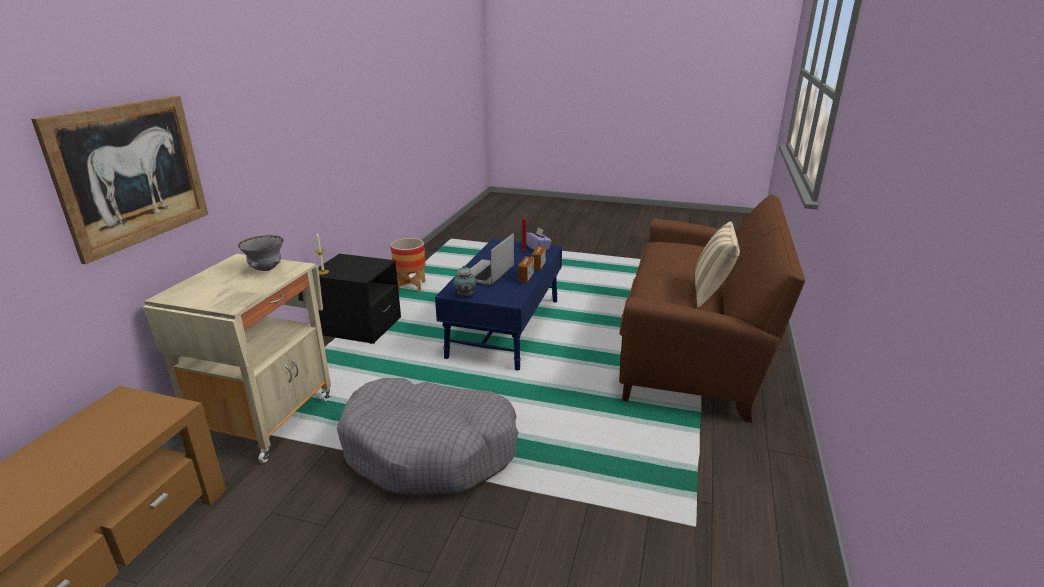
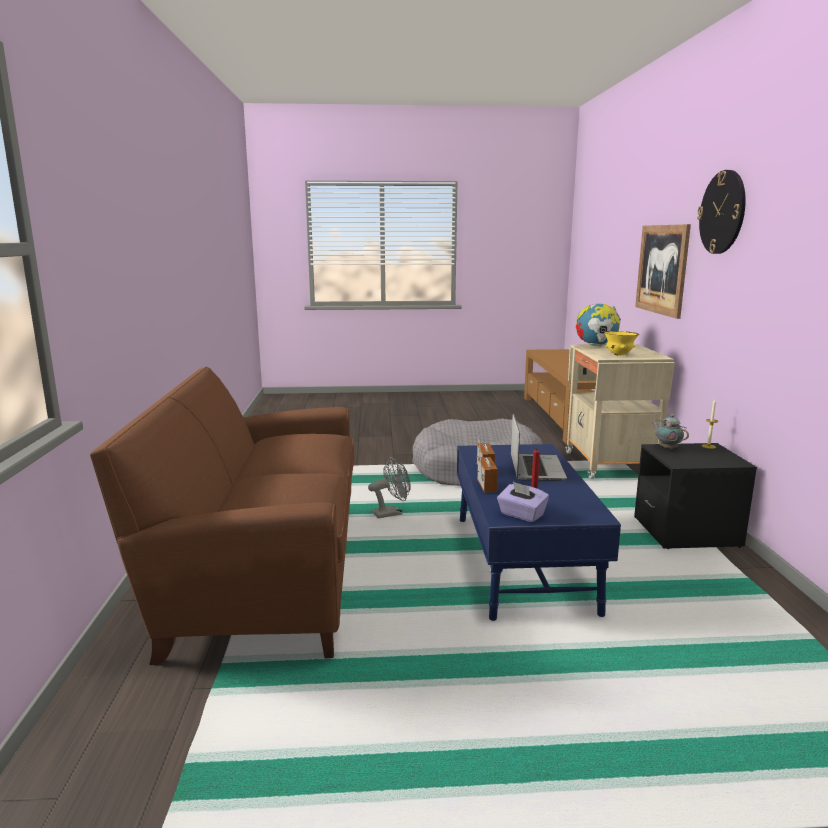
camera: 160 degrees right, 10 degrees down
grey bowl [238,235,284,271] -> yellow bowl [604,331,639,356]
planter [391,238,426,292] -> none
teapot [453,265,477,297] -> teapot moved to [652,414,689,450]
beige pillow [695,221,740,308] -> none
none -> grey fan [368,457,411,519]
none -> globe [575,304,621,346]
none -> wall clock [697,170,746,254]

